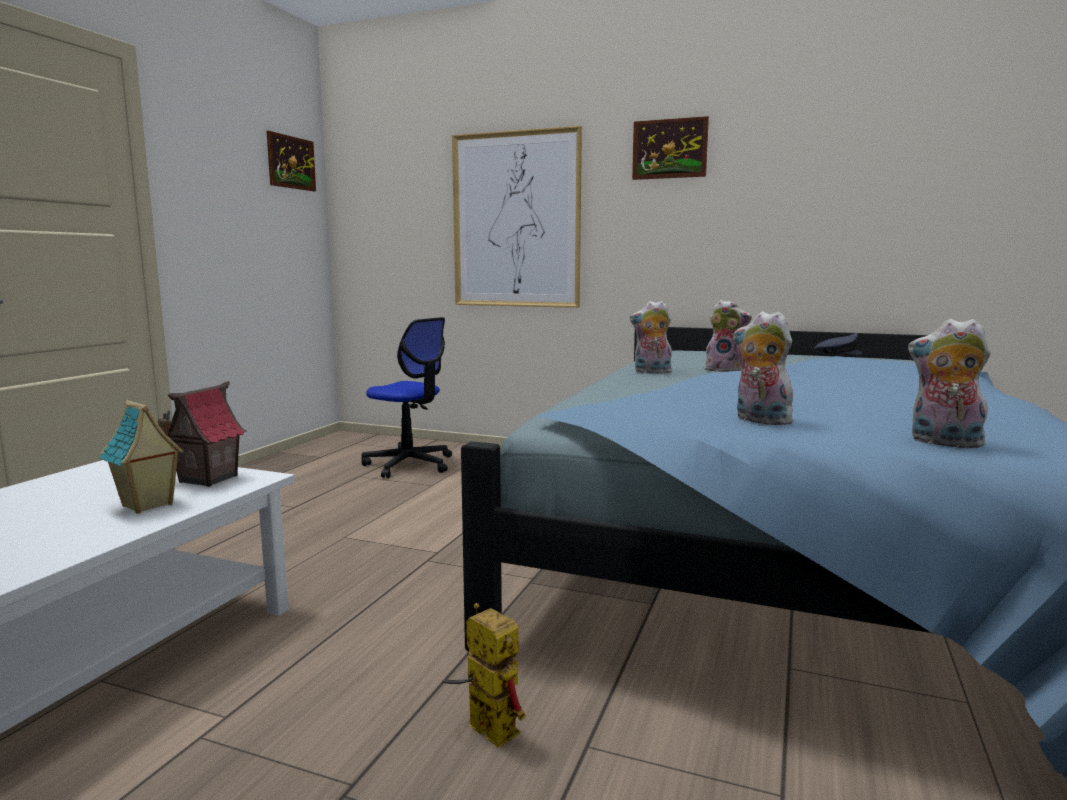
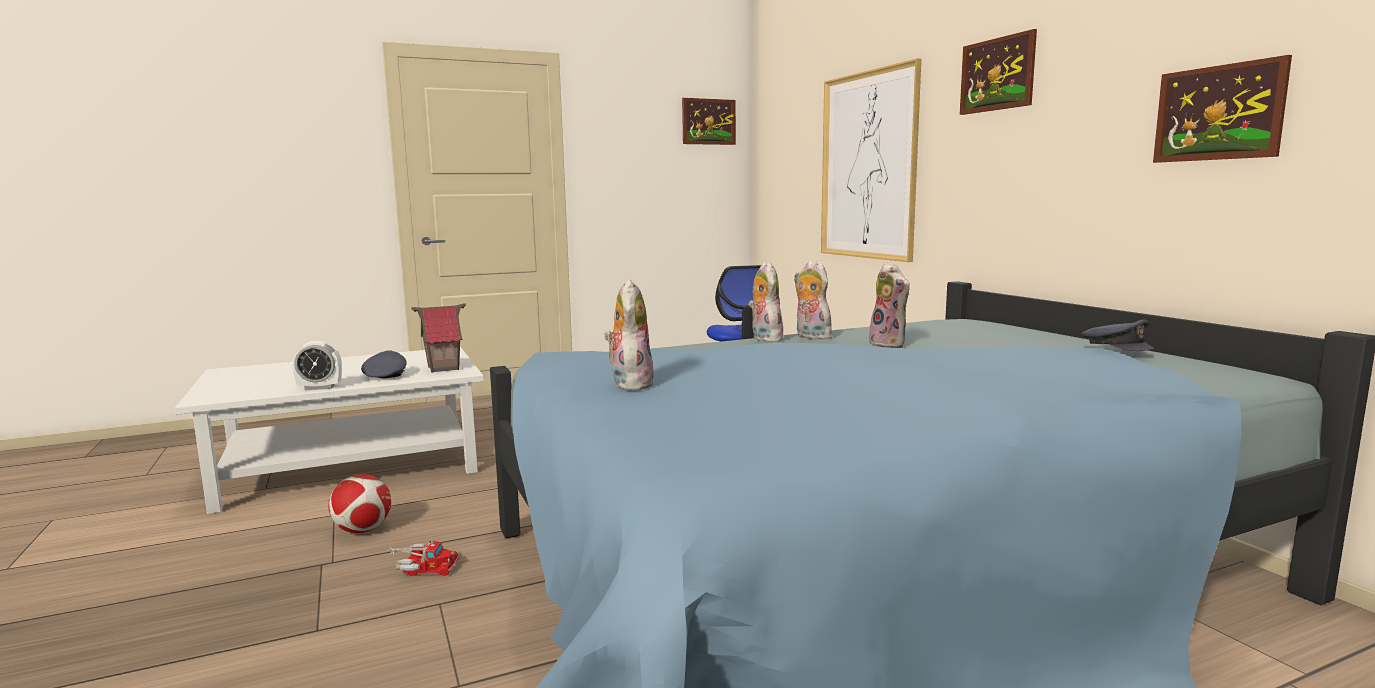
camera: 45 degrees right, 0 degrees up
toy house [100,400,184,513] -> grey cap [361,350,407,378]
toy robot [442,603,526,747] -> toy truck [387,540,459,576]
plush toy [908,319,991,448] -> plush toy moved to [748,262,784,342]
none -> alarm clock [292,341,342,390]
none -> football [329,474,391,533]
none -> picture [1153,55,1292,163]

